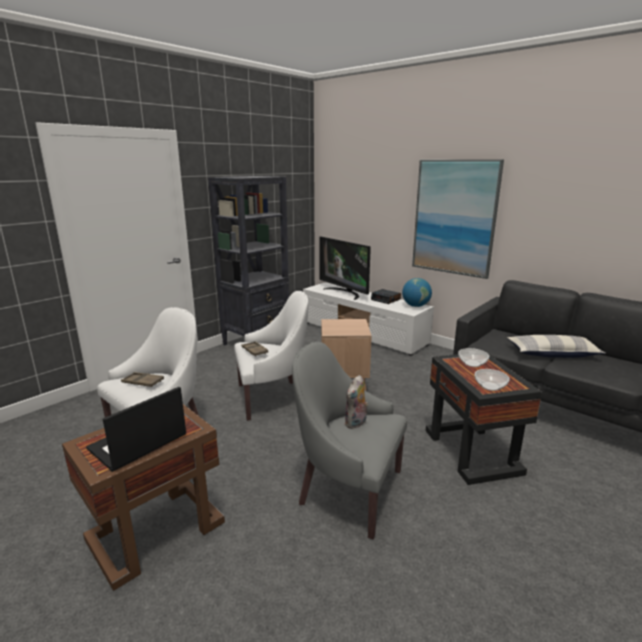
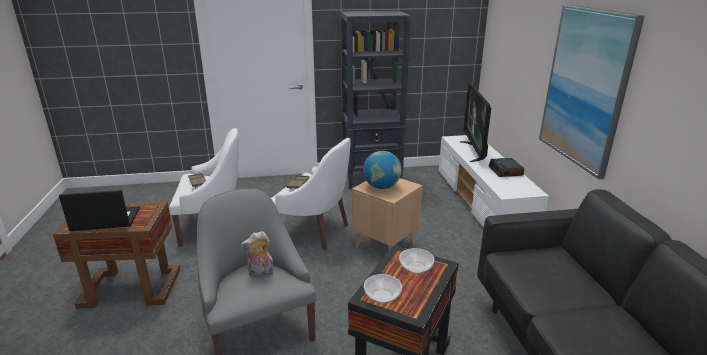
camera: 40 degrees right, 5 degrees up
globe [402,278,432,307] -> globe moved to [363,151,402,189]
pillow [507,335,606,358] -> none

